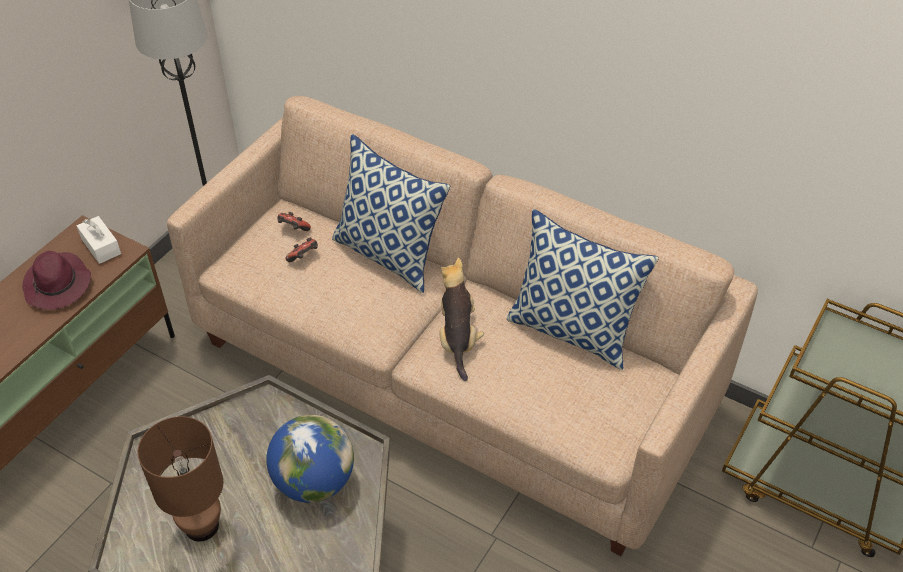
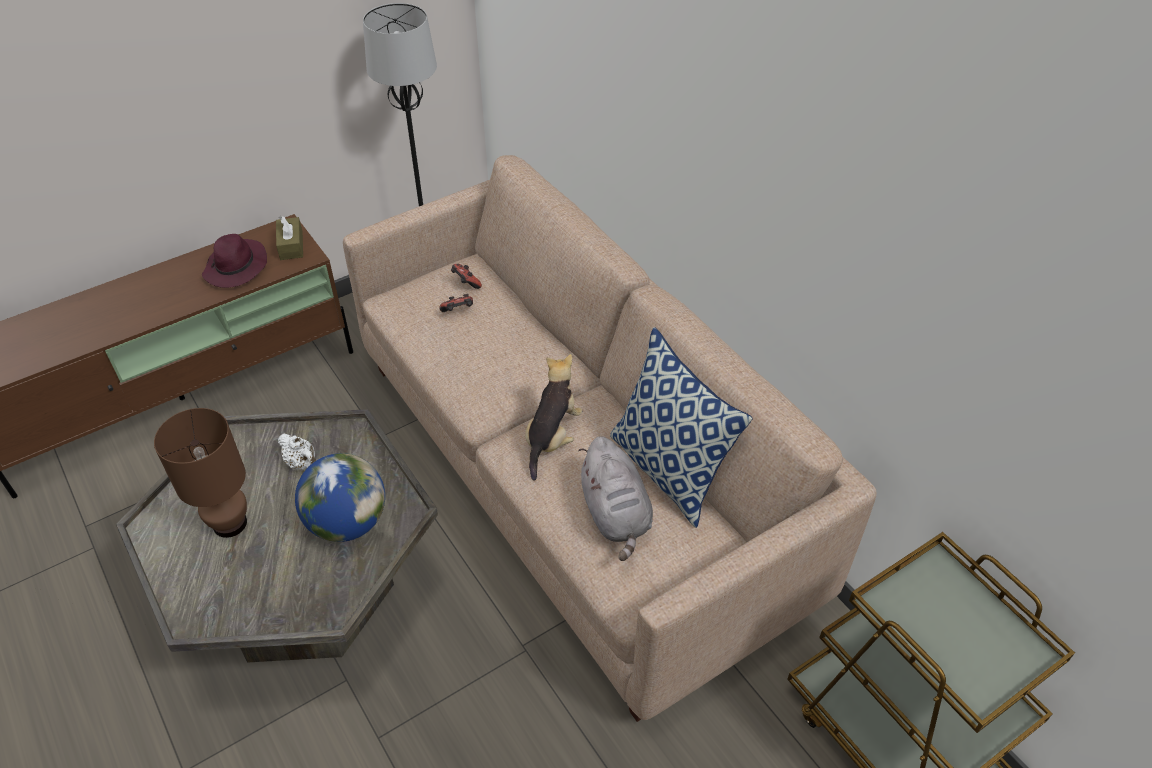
camera: 25 degrees right, 0 degrees up
white tissue box [77,216,121,264] -> brown tissue box [276,216,303,260]
pillow [332,134,450,293] -> none
none -> white teapot [278,433,316,470]
none -> grey plush toy [578,436,653,561]

